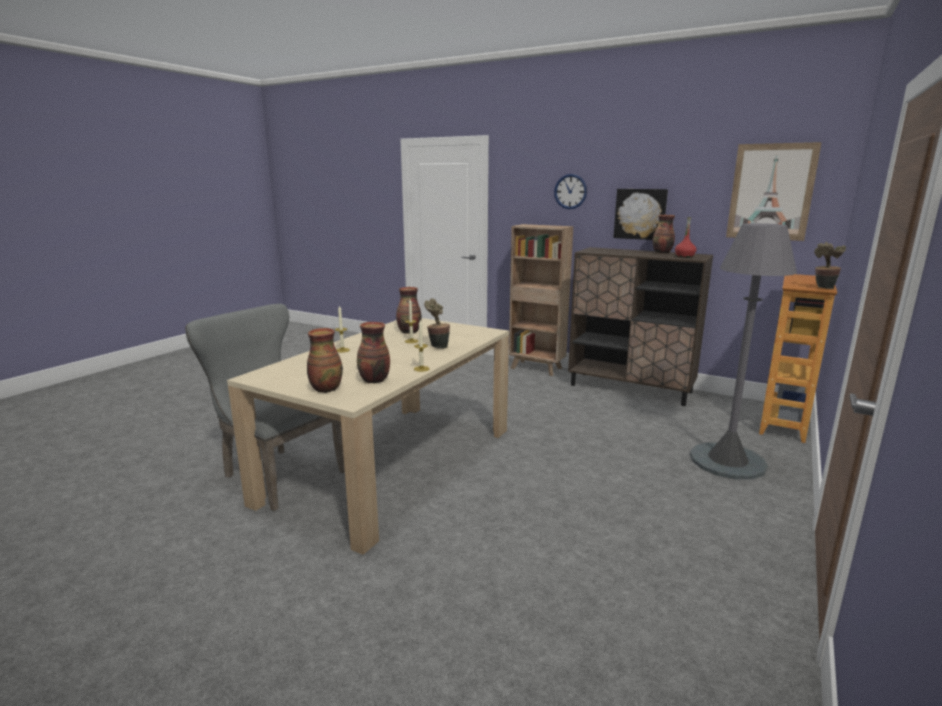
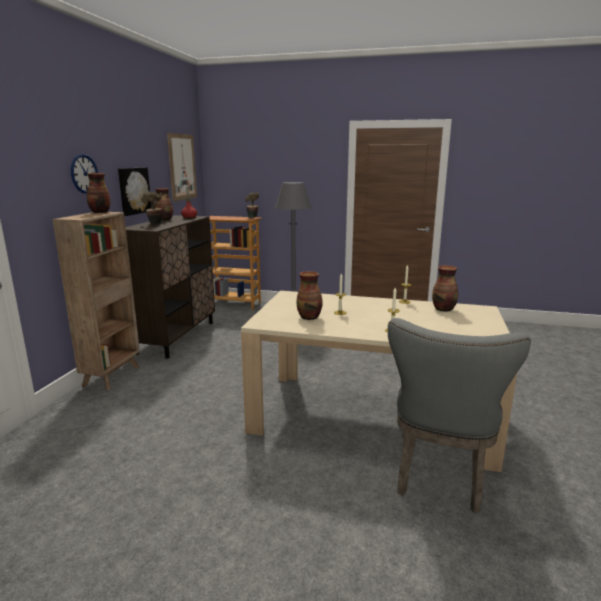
camera: 105 degrees left, 0 degrees up
vase [307,328,343,393] -> vase moved to [87,173,110,213]
potted plant [424,298,450,349] -> potted plant moved to [141,191,162,224]

